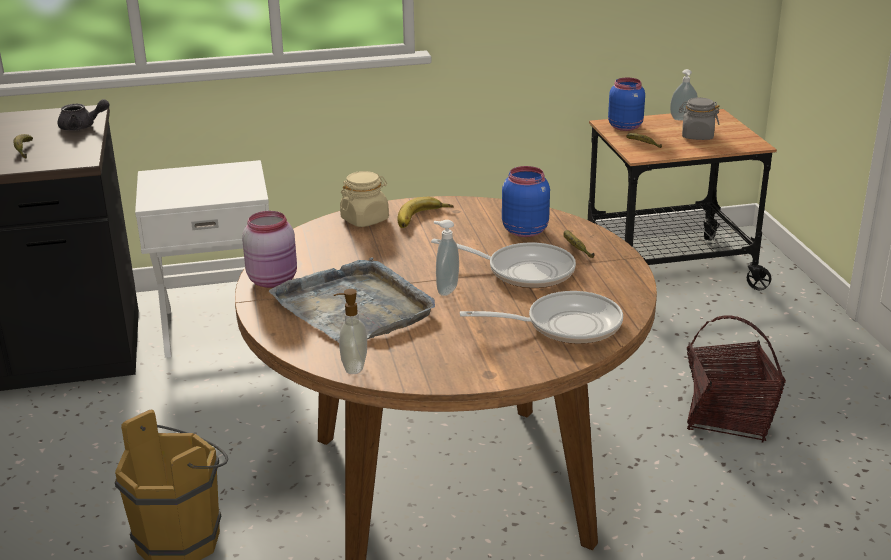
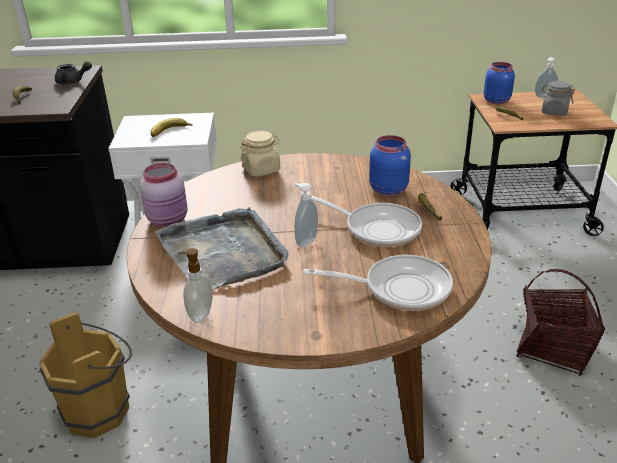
camera: 10 degrees right, 5 degrees up
banana [397,197,453,228] -> banana moved to [151,118,192,137]

